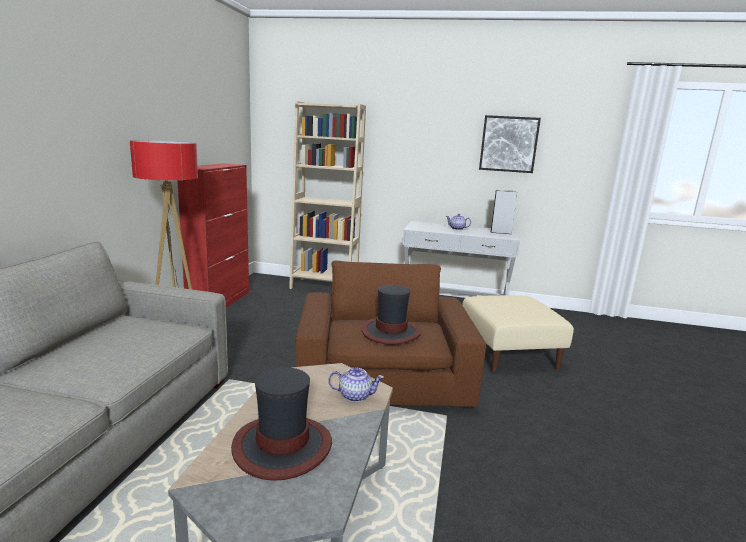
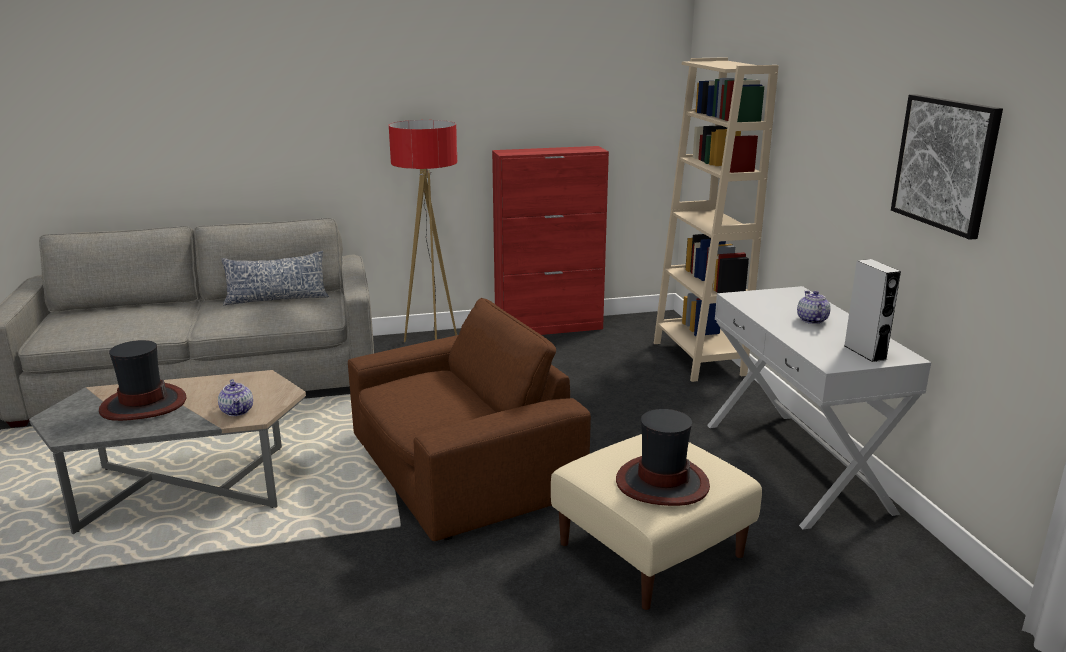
camera: 65 degrees right, 5 degrees up
hat [362,285,421,345] -> hat moved to [616,409,710,506]
none -> pillow [221,251,329,306]

